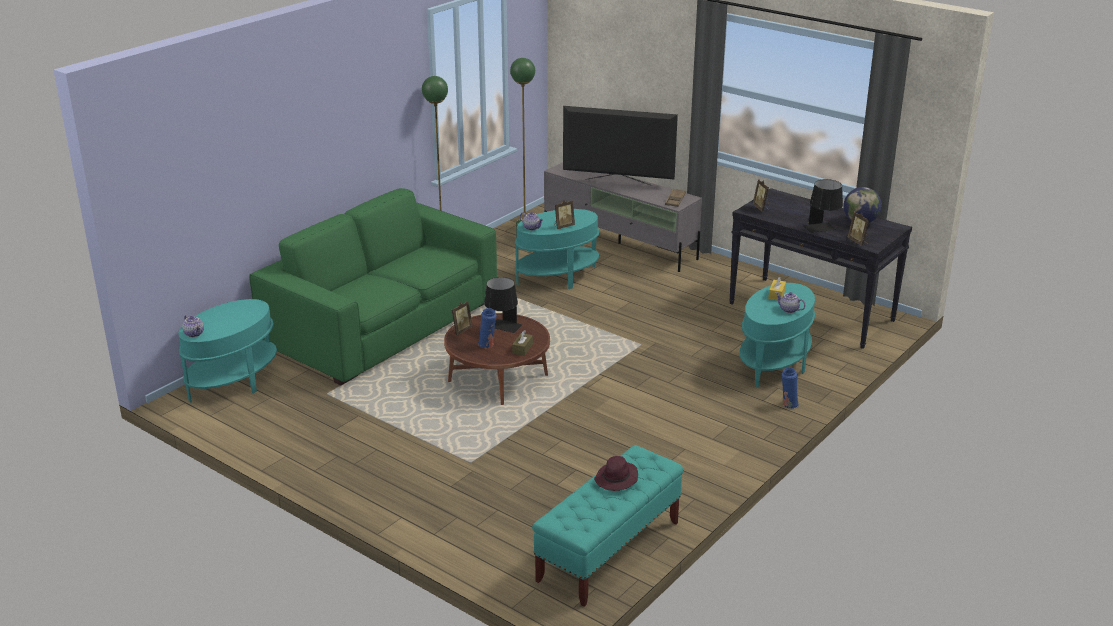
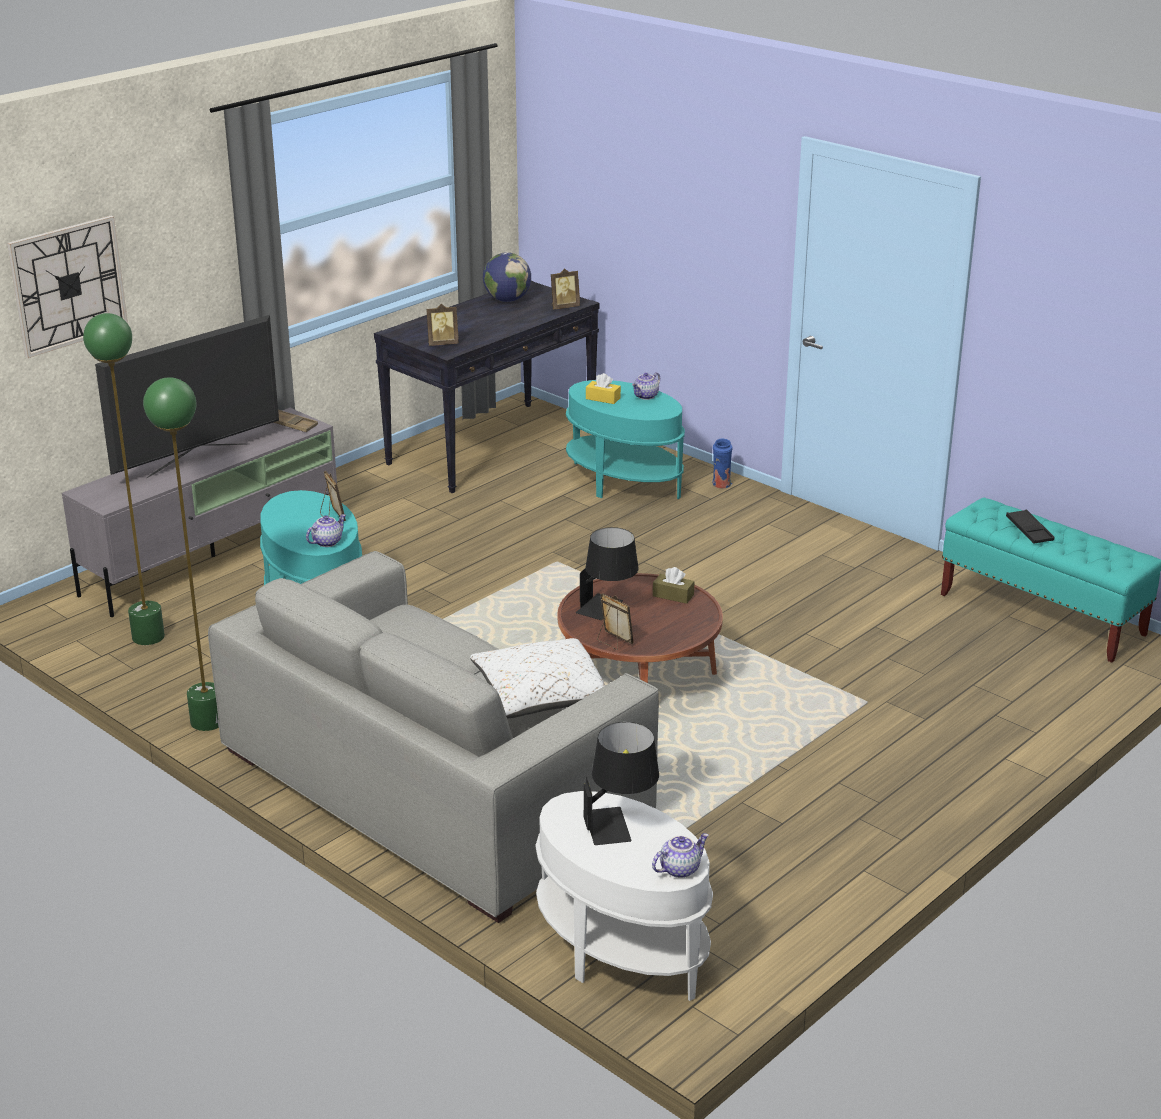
camera: 85 degrees left, 0 degrees up
turquoise side table [179,299,277,403] -> white side table [536,791,713,1001]
green sofa [249,188,497,386] -> grey sofa [208,551,659,923]
blue vase [478,308,497,348] -> none
television [563,106,678,186] -> television turned 150 degrees counterclockwise [95,315,279,478]
purple hat [594,456,638,491] -> black tray [1006,509,1055,544]
black table lamp [803,179,843,233] -> black table lamp moved to [584,722,659,845]
none -> wall clock [7,216,128,358]
none -> white pillow [470,638,605,719]

